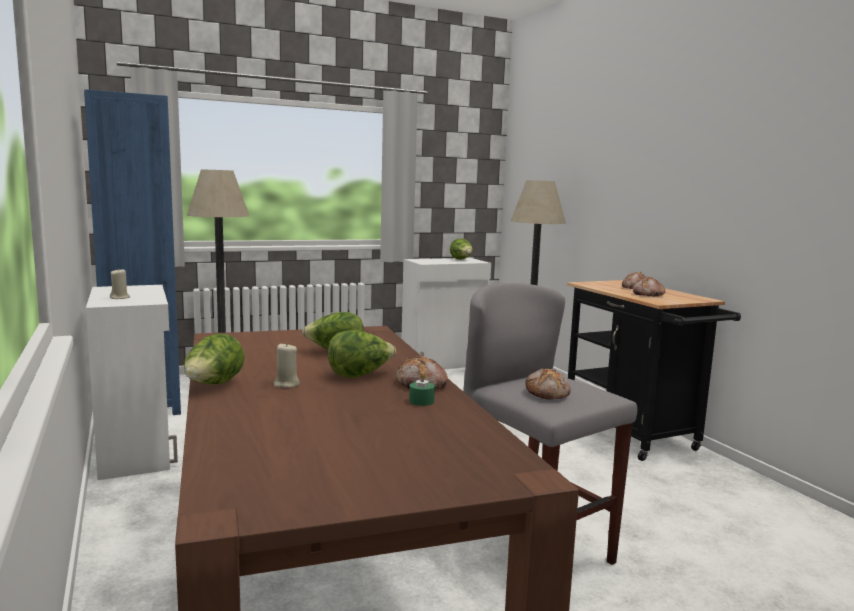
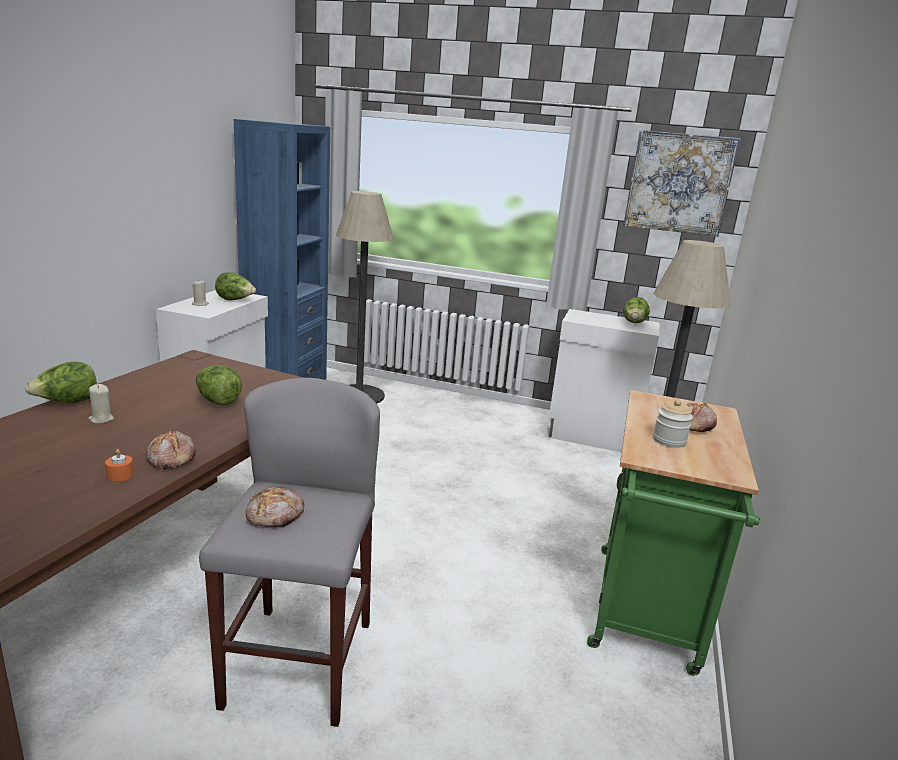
camera: 40 degrees right, 10 degrees up
lettuce [328,330,396,378] -> lettuce moved to [215,272,256,301]
green candle [409,372,435,406] -> orange candle [105,449,134,481]
black cart [567,280,741,461] -> green cart [587,390,760,675]
bread [633,277,665,297] -> jar [653,399,693,448]
none -> picture [623,130,740,237]

